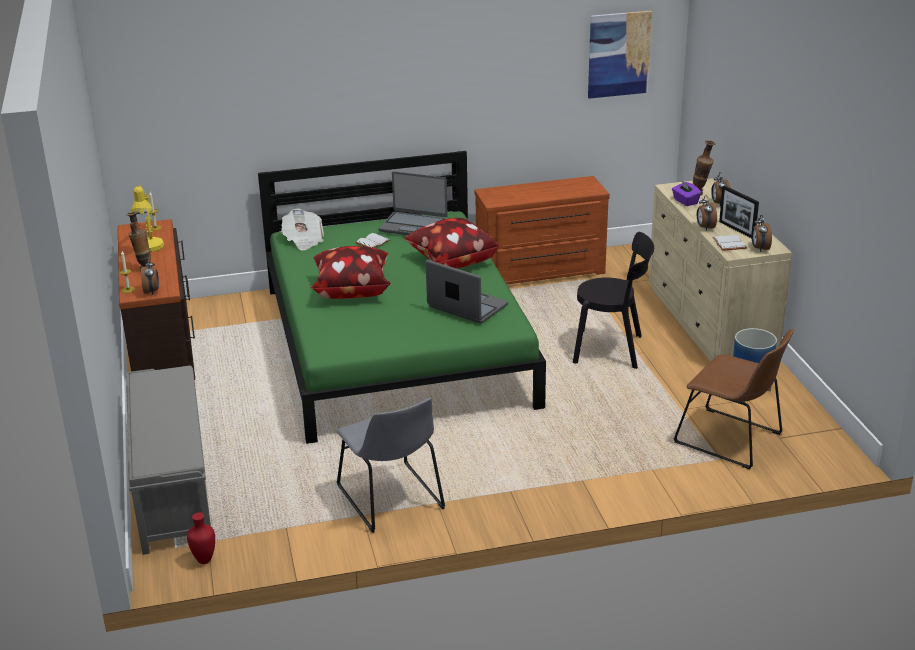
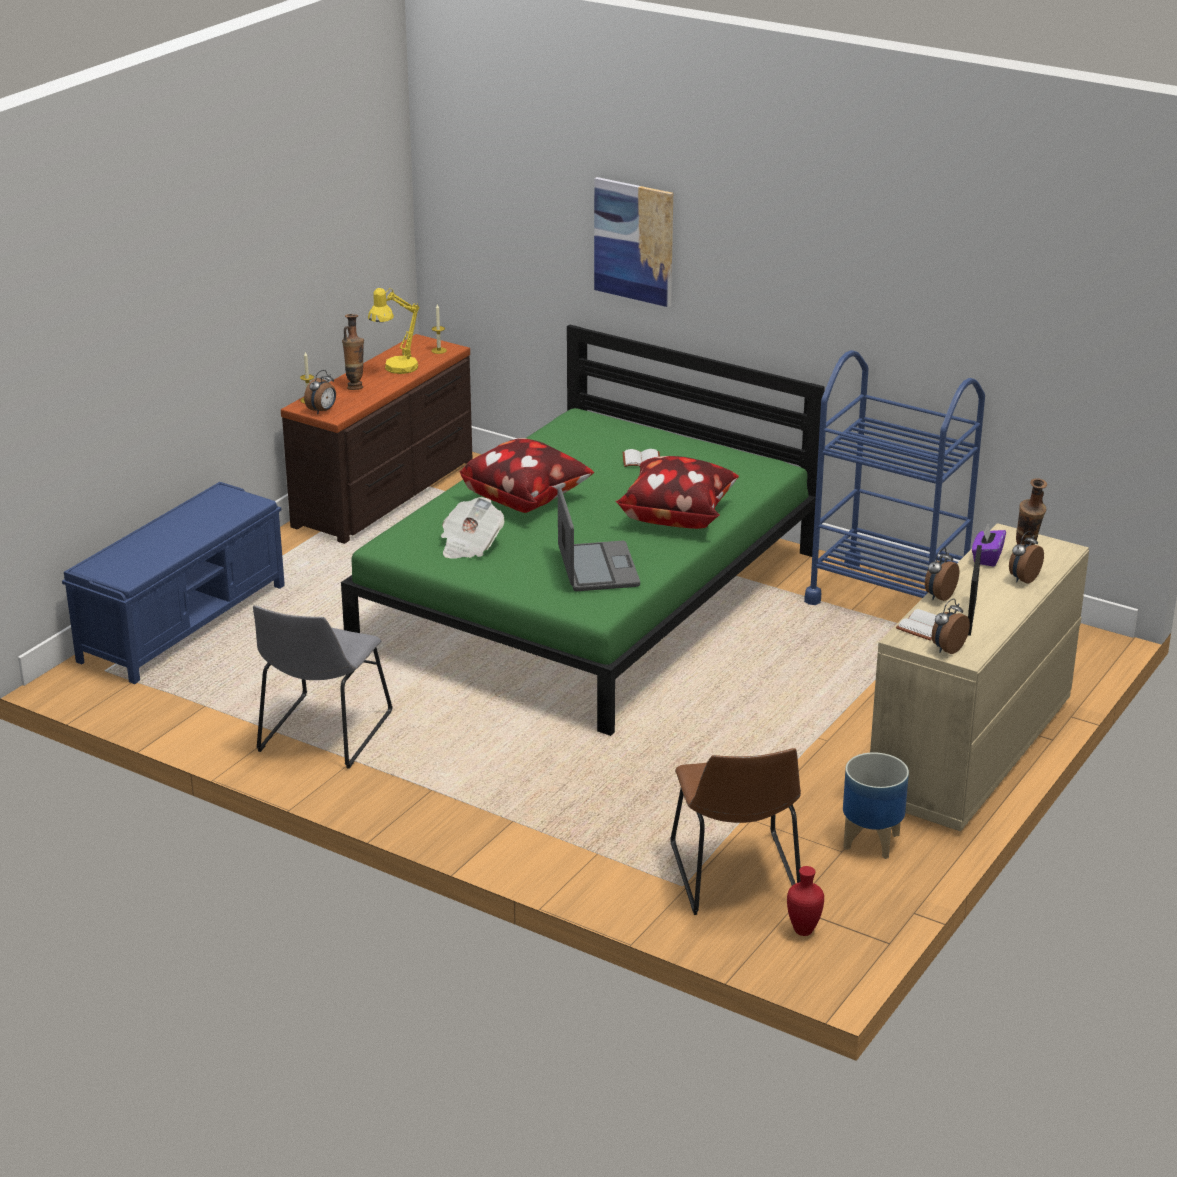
camera: 45 degrees right, 0 degrees up
grey bench [126,366,211,555] -> blue bench [62,482,285,684]
red vase [187,512,215,564] -> red vase moved to [787,866,824,936]
newspaper [281,209,324,251] -> newspaper moved to [441,497,504,559]
laptop [379,171,448,235] -> none
brown dresser [475,176,610,284] -> blue cart [804,350,985,605]
black chair [573,232,654,369] -> none
picture [588,11,652,99] -> picture moved to [594,177,673,307]

